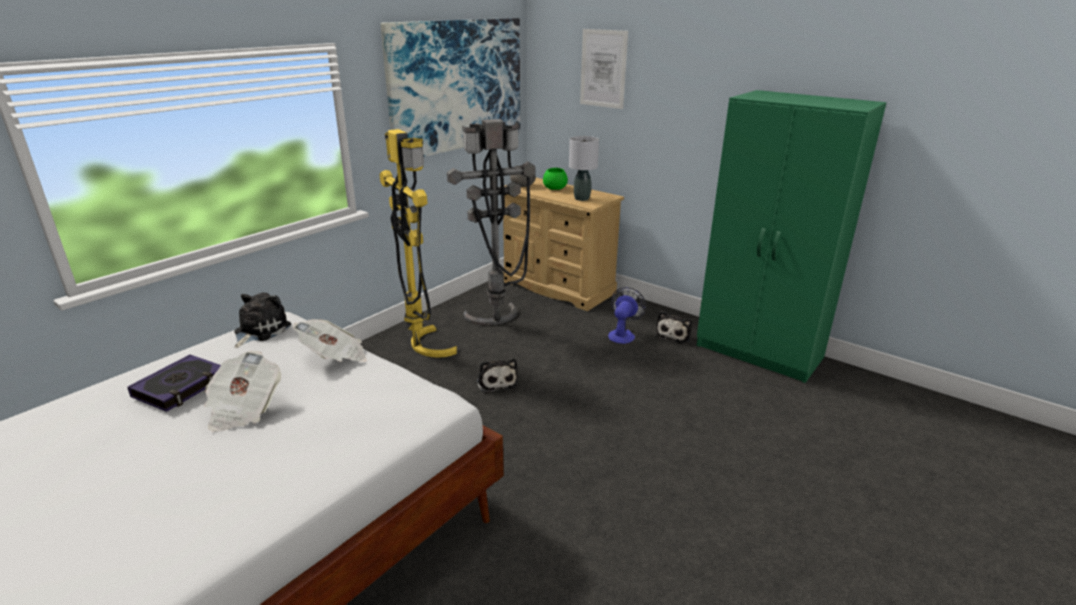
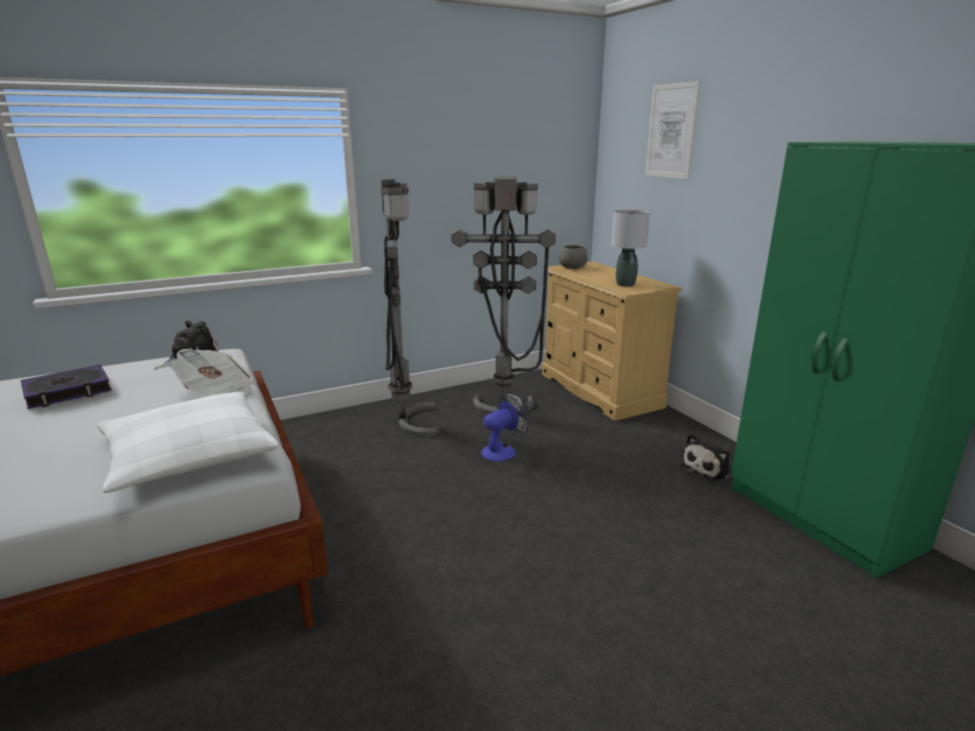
camera: 25 degrees right, 5 degrees down
newspaper [204,351,281,432] -> none
yellow floor lamp [380,129,457,358] -> grey floor lamp [381,178,439,436]
picture [381,18,520,157] -> none
plush toy [477,359,518,393] -> none
green bowl [543,168,568,190] -> none
fan [608,287,646,344] -> fan moved to [481,391,530,461]
none -> white pillow [97,392,279,493]

